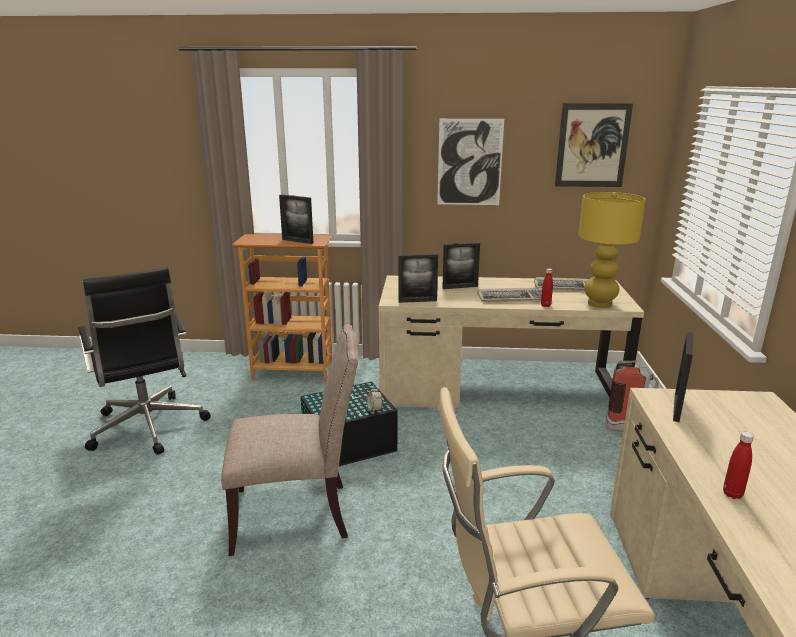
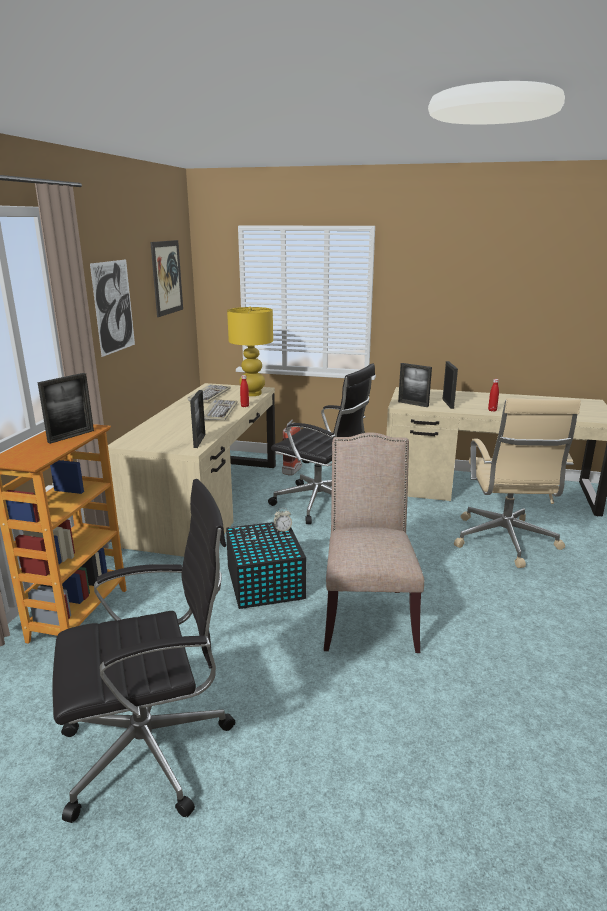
camera: 80 degrees left, 0 degrees up
picture frame [442,242,480,289] -> picture frame moved to [442,361,458,409]
none -> black office chair [268,363,375,524]

